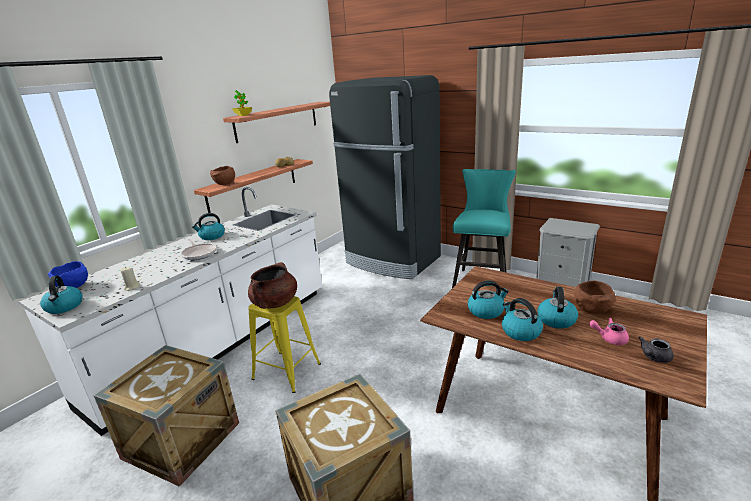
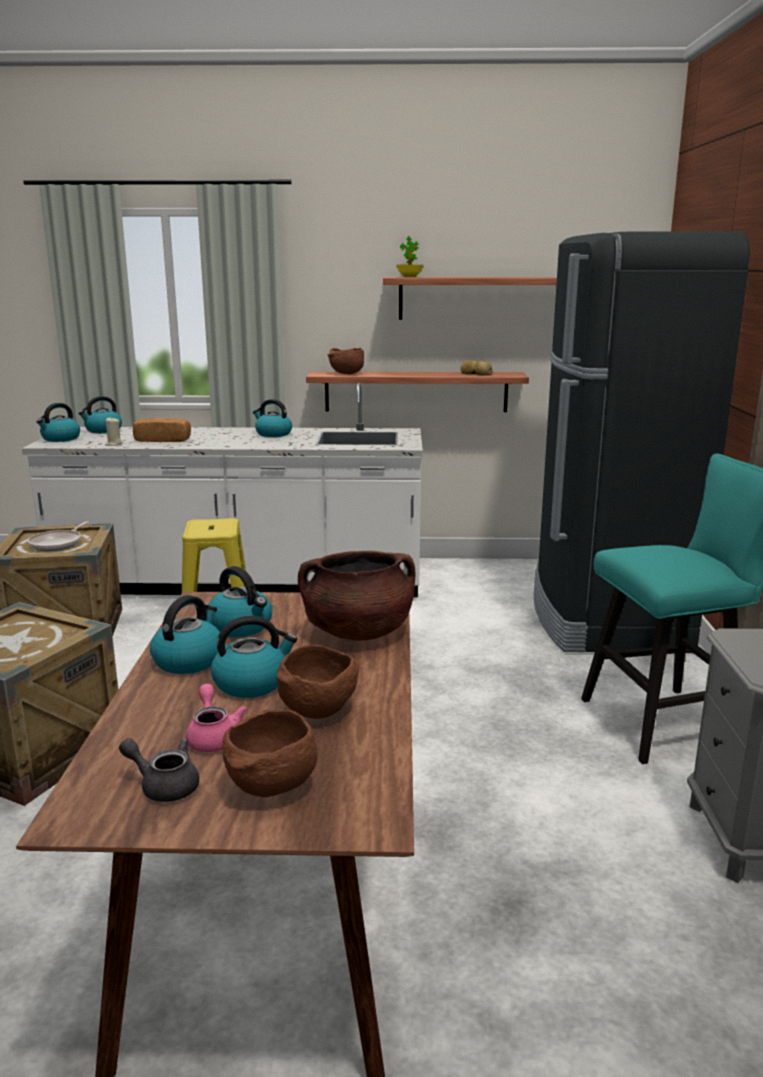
camera: 55 degrees right, 5 degrees down
blue bowl [48,261,88,288] -> kettle [78,396,122,433]
frying pan [181,239,217,260] -> frying pan moved to [27,522,89,551]
brown cooking pot [248,262,297,309] -> brown cooking pot moved to [298,551,415,641]
none -> bread [133,418,191,442]
none -> brown bowl [222,709,318,797]

